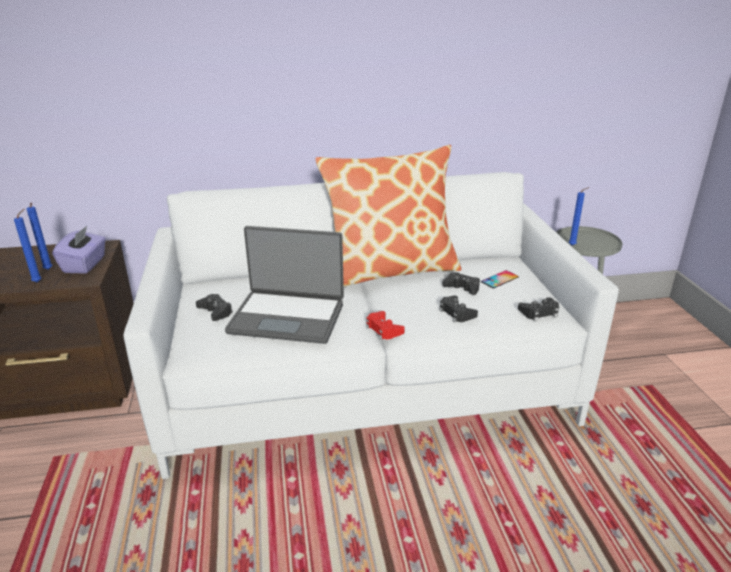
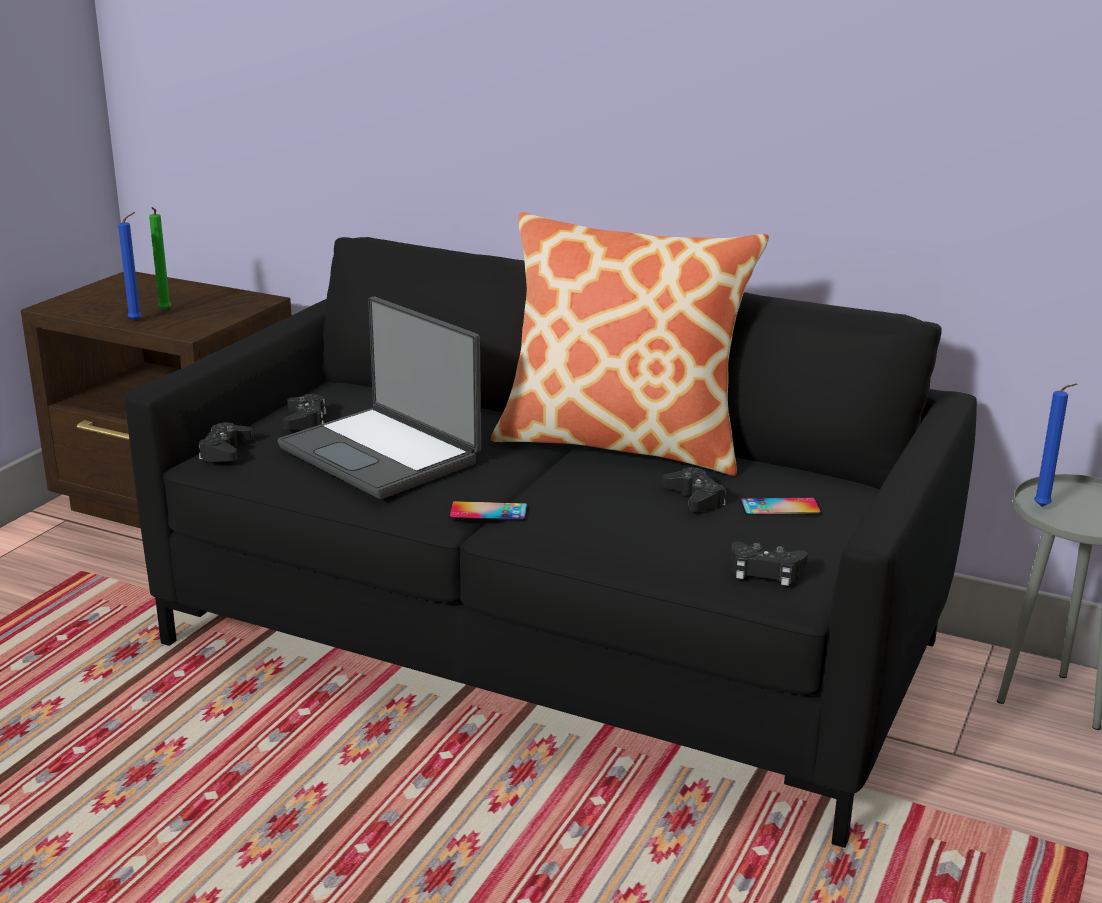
camera: 35 degrees right, 5 degrees down
blue candle [27,203,52,270] -> green candle [149,207,171,310]
purple tissue box [52,226,106,274] -> none
white sofa [124,172,619,479] -> black sofa [125,237,977,848]
red game controller [366,311,405,340] -> phone [450,501,527,520]
black game controller [439,295,478,322] -> black game controller moved to [199,422,253,462]

